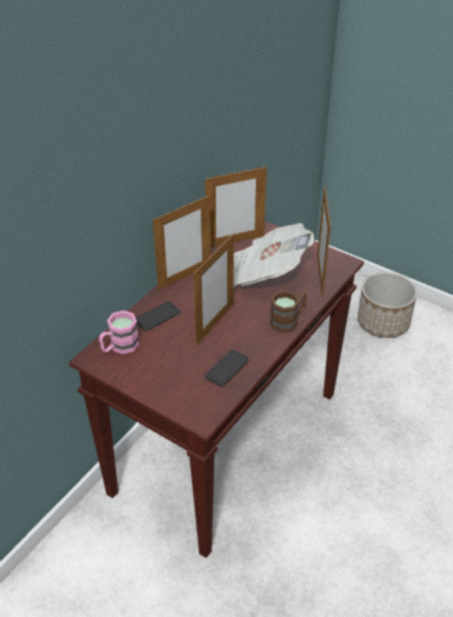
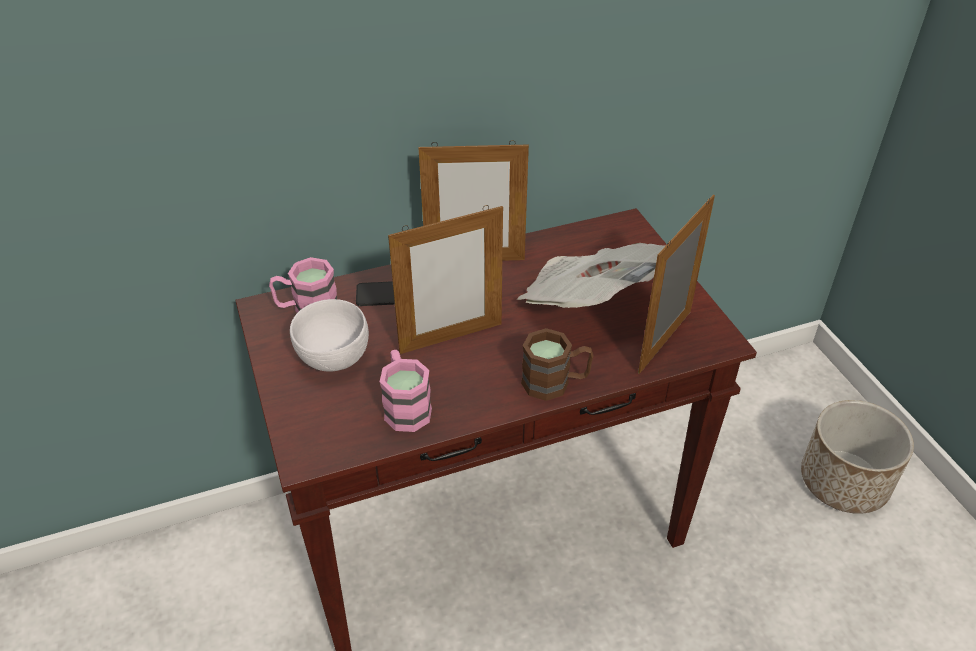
camera: 35 degrees right, 0 degrees up
picture frame [205,166,267,247] -> none
phone [205,350,249,387] -> pink mug [380,350,432,432]
none -> white bowl [290,299,369,372]

